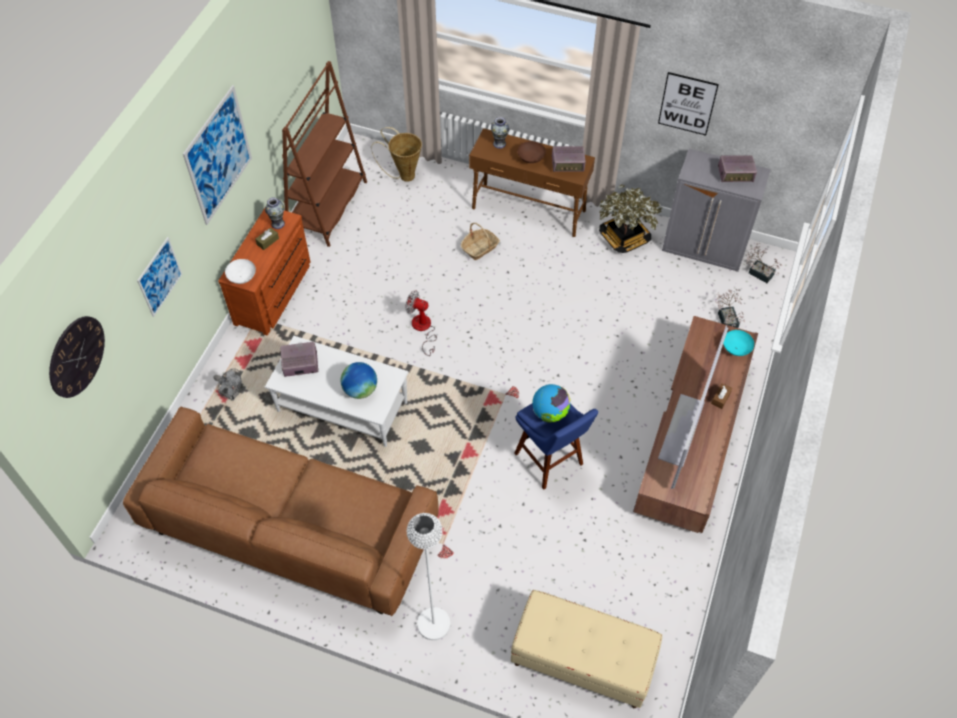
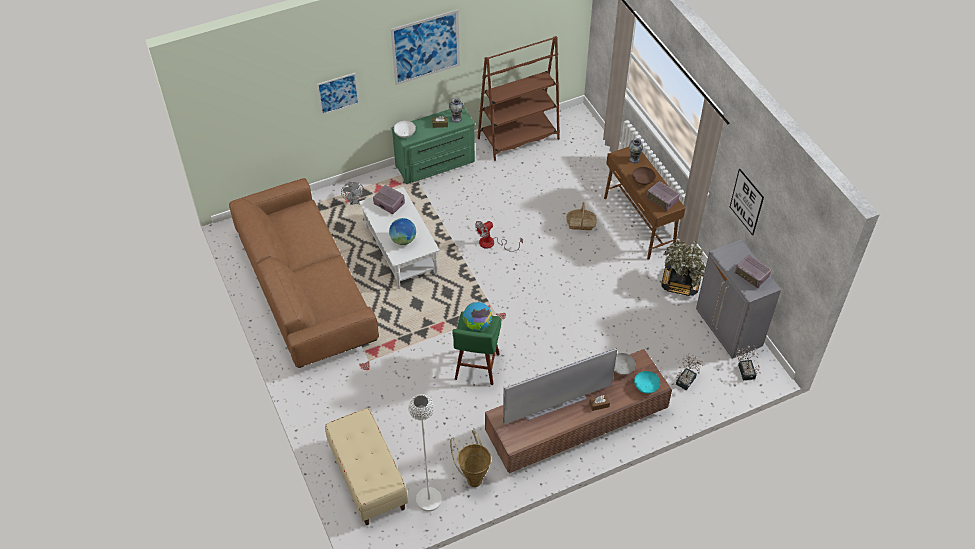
camera: 45 degrees right, 5 degrees down
wall clock [49,316,105,398] -> none
brown dresser [218,208,310,335] -> green dresser [391,107,475,184]
basket [371,127,422,182] -> basket moved to [450,430,491,487]
fan [406,290,437,356] -> fan turned 105 degrees counterclockwise [475,221,523,252]
white floor lamp [407,513,450,640] -> white floor lamp moved to [408,394,442,512]
blue stool [514,403,598,490] -> green stool [452,311,501,385]
none -> grey bowl [614,353,636,375]

